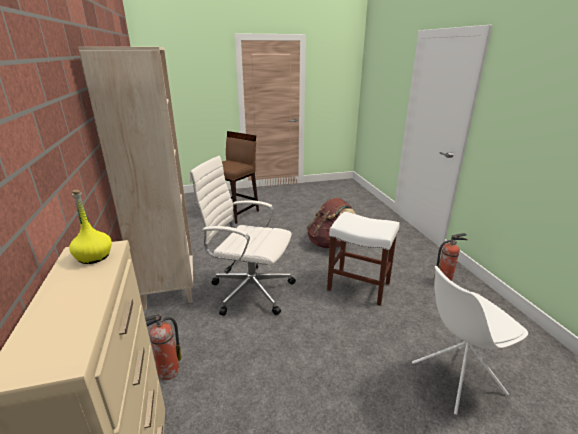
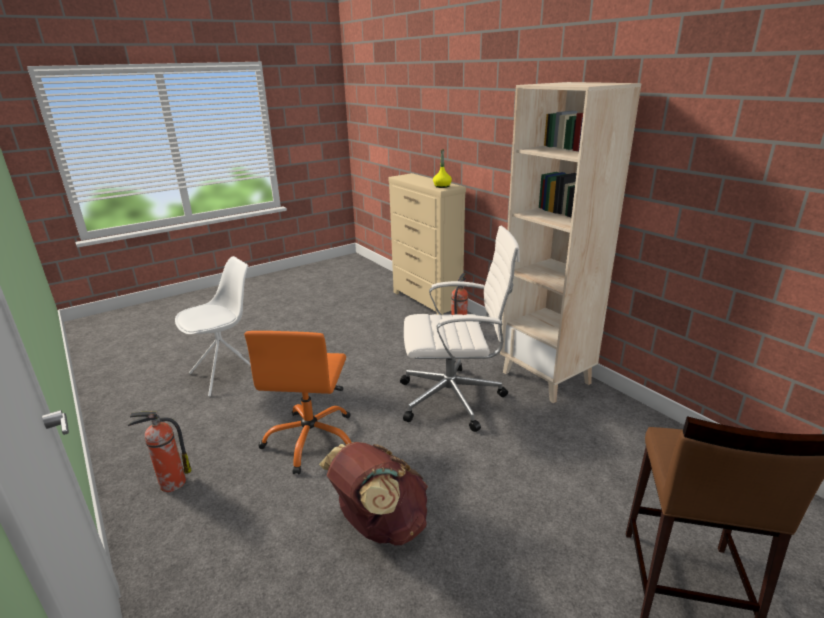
camera: 160 degrees right, 0 degrees up
white stool [327,212,400,306] -> orange office chair [244,331,352,475]

